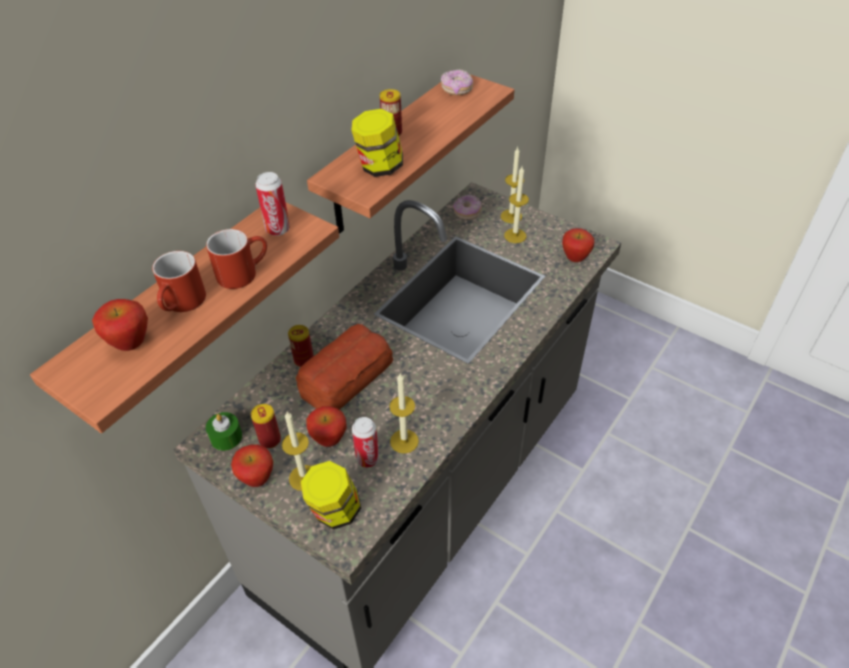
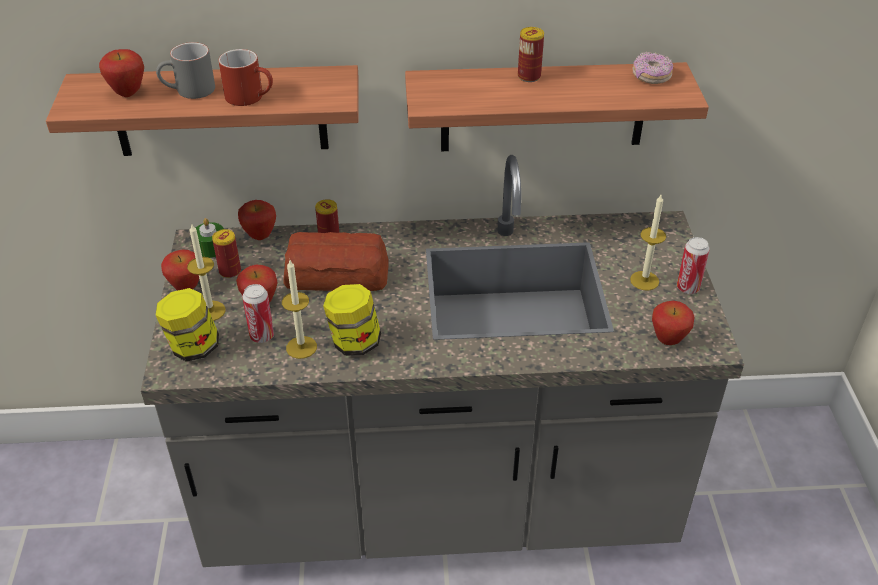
camera: 50 degrees right, 5 degrees down
red mug [152,251,206,312] -> grey mug [156,42,215,99]
can [255,172,290,236] -> can moved to [677,237,710,294]
jar [351,109,403,177] -> jar moved to [323,284,381,356]
donut [453,194,482,220] -> none
candle [501,147,524,223] -> none
none -> apple [238,200,276,240]

